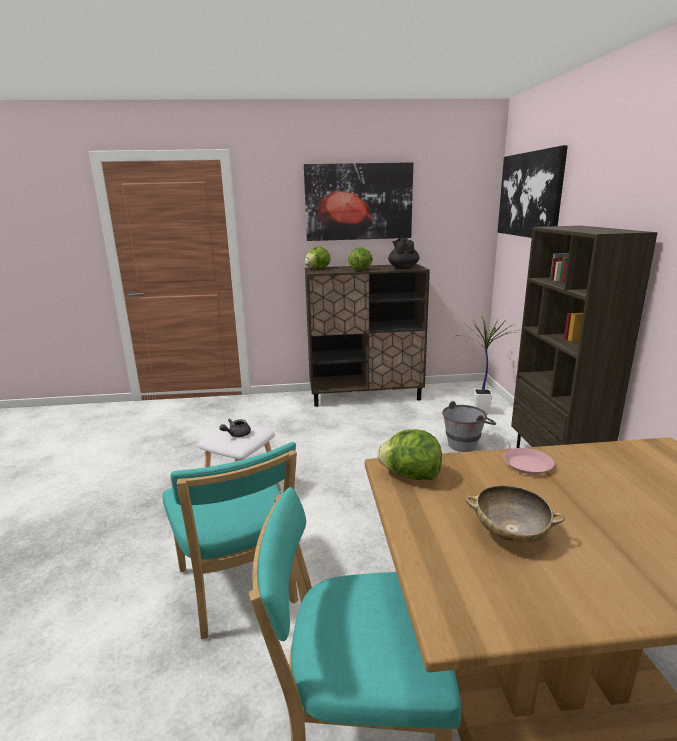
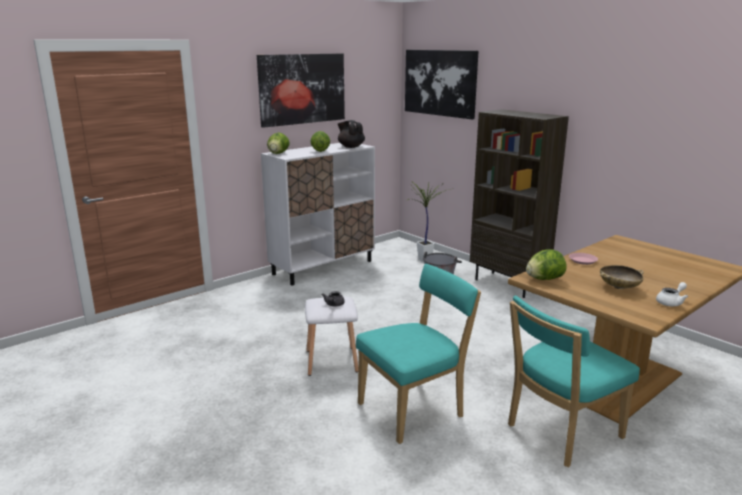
camera: 35 degrees left, 0 degrees up
turquoise chair [162,442,298,639] -> turquoise chair turned 60 degrees counterclockwise [356,264,481,444]
brown cabinet [305,264,430,407] -> white cabinet [261,143,375,285]
none -> white teapot [656,282,688,306]

